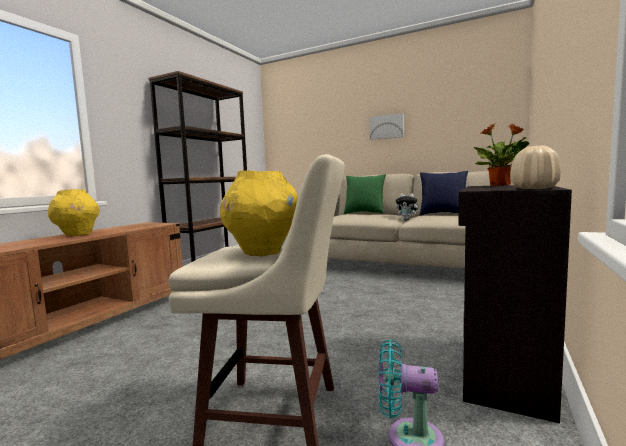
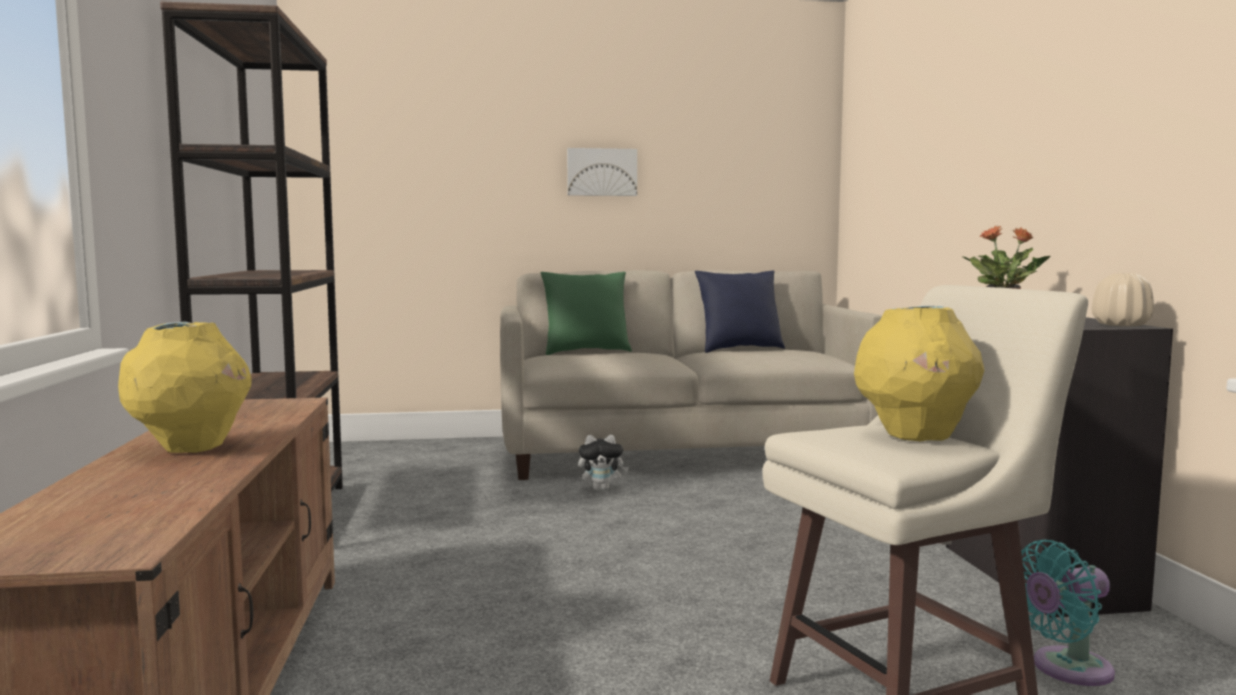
camera: 35 degrees left, 0 degrees up
plush toy [396,194,420,220] -> plush toy moved to [578,435,629,491]

